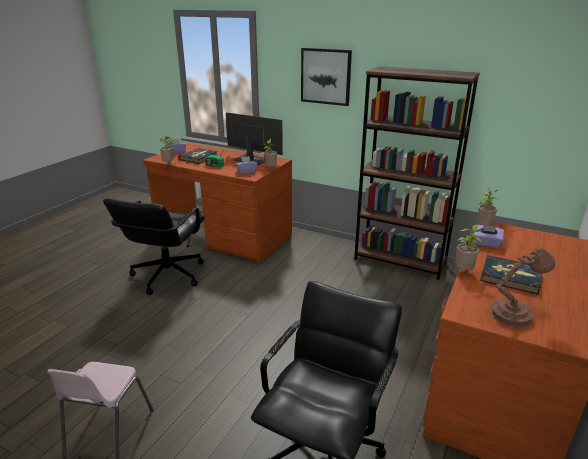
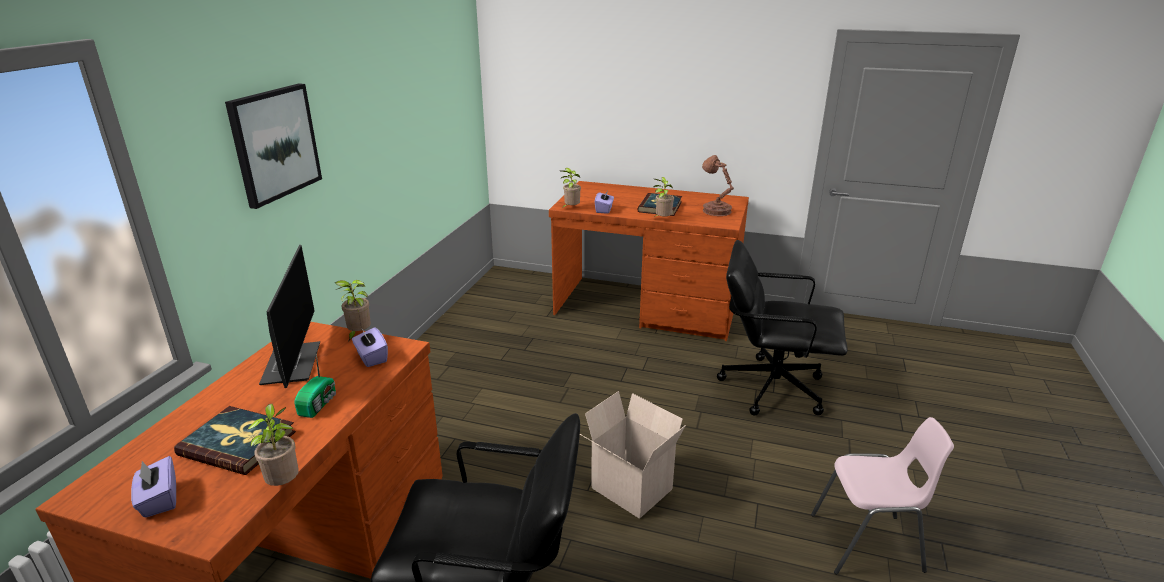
camera: 100 degrees left, 0 degrees up
monitor [226,112,283,165] -> monitor turned 150 degrees clockwise [259,245,320,388]
brown bookcase [354,66,480,280] -> none
none -> cardboard box [580,391,686,519]

